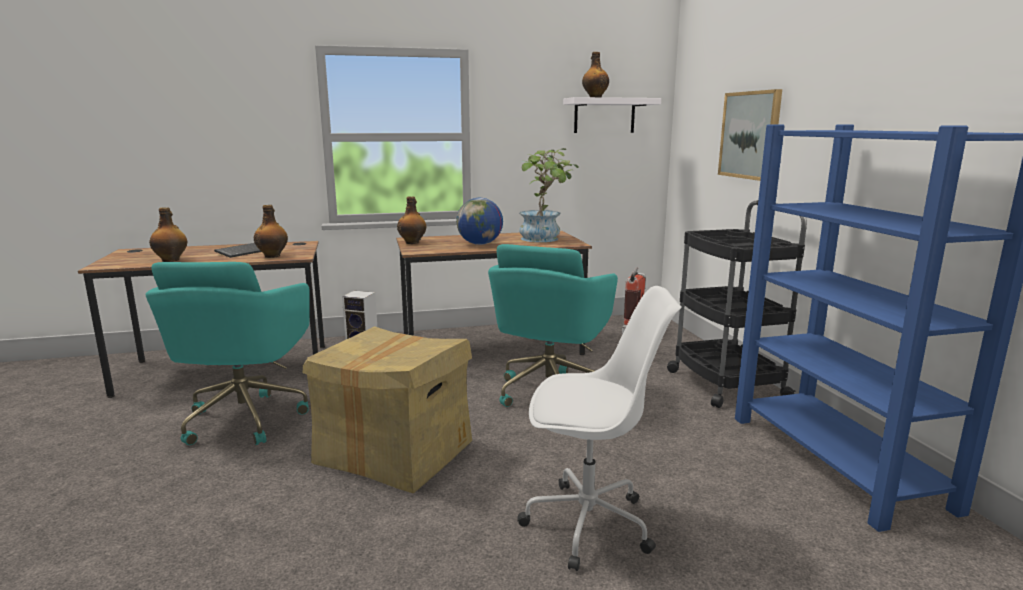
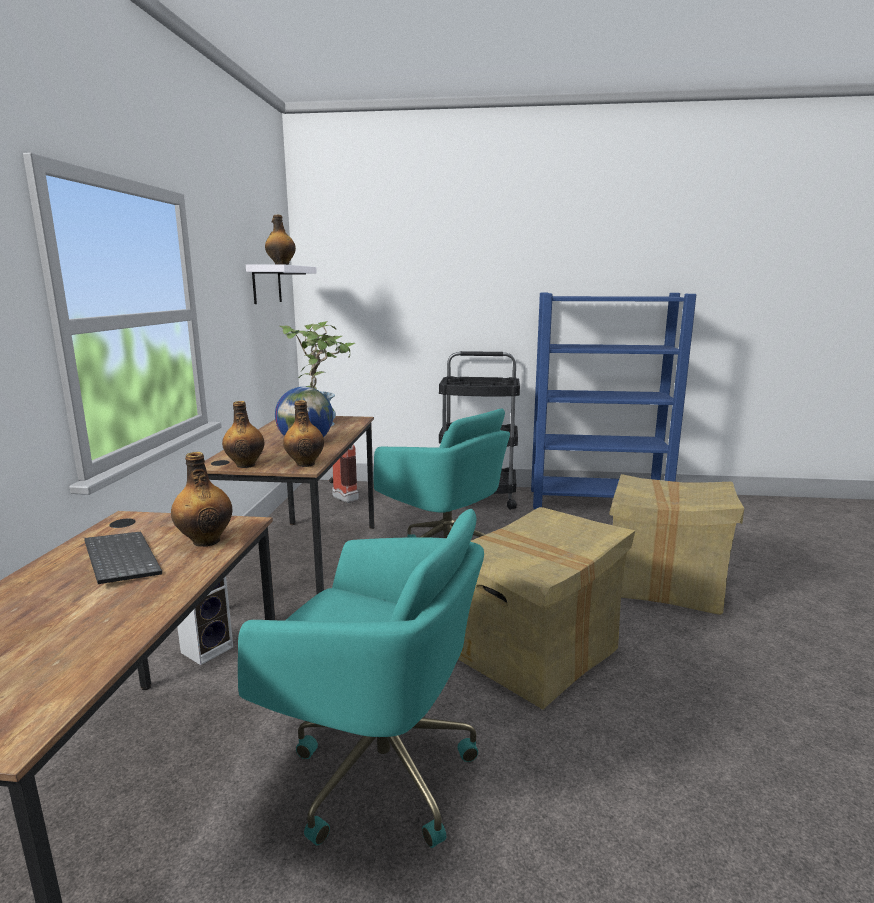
camera: 70 degrees left, 0 degrees up
bottle [149,207,187,262] -> bottle moved to [283,400,324,467]
white office chair [518,286,682,571] -> cardboard box [609,474,744,615]
picture [718,89,782,181] -> none

